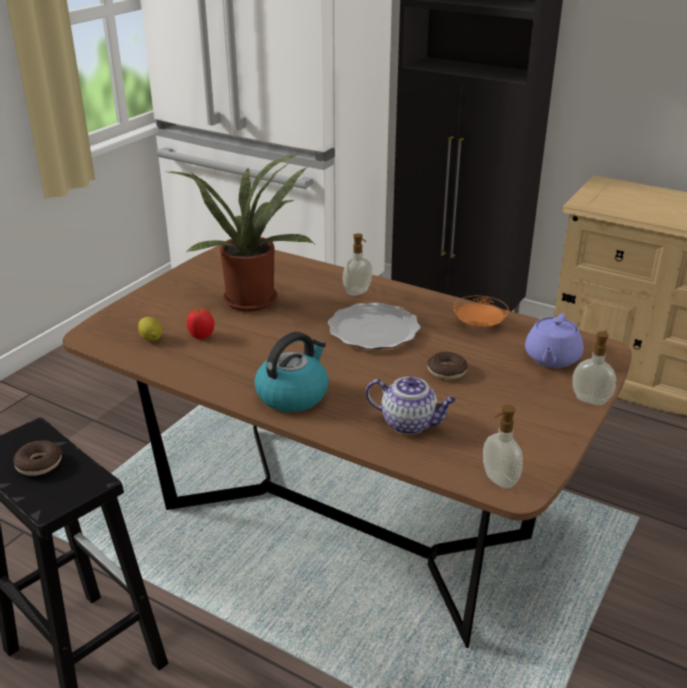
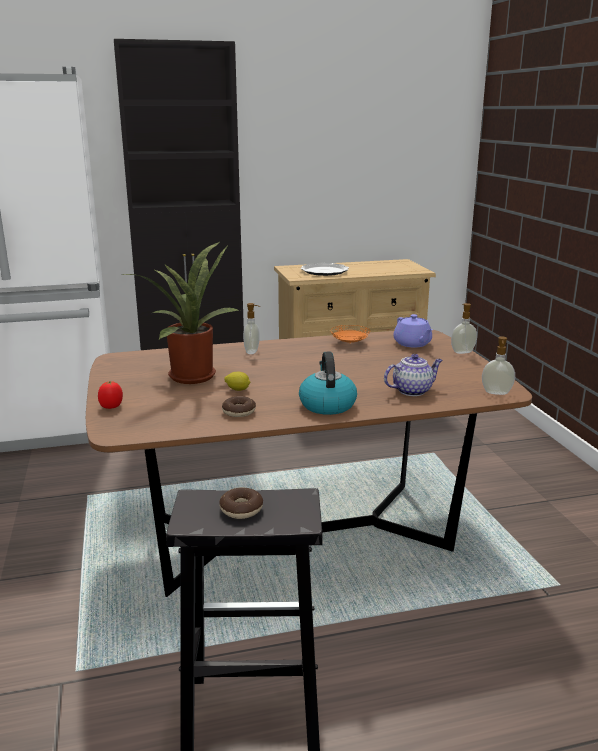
camera: 45 degrees left, 10 degrees down
lemon [138,317,162,341] -> lemon moved to [224,372,250,391]
tomato [186,308,214,339] -> tomato moved to [98,381,123,409]
plate [328,303,421,349] -> plate moved to [300,263,349,276]
donut [427,352,468,380] -> donut moved to [222,396,256,417]

